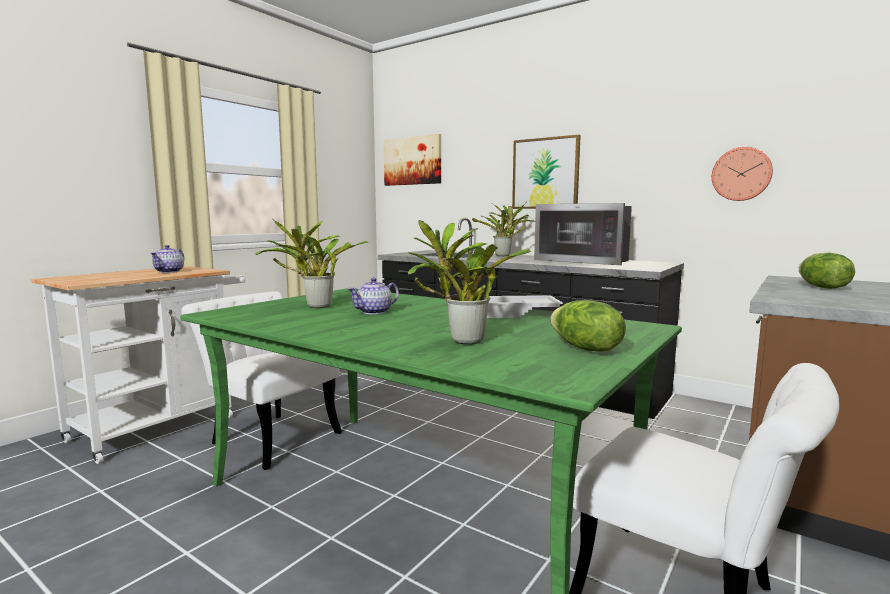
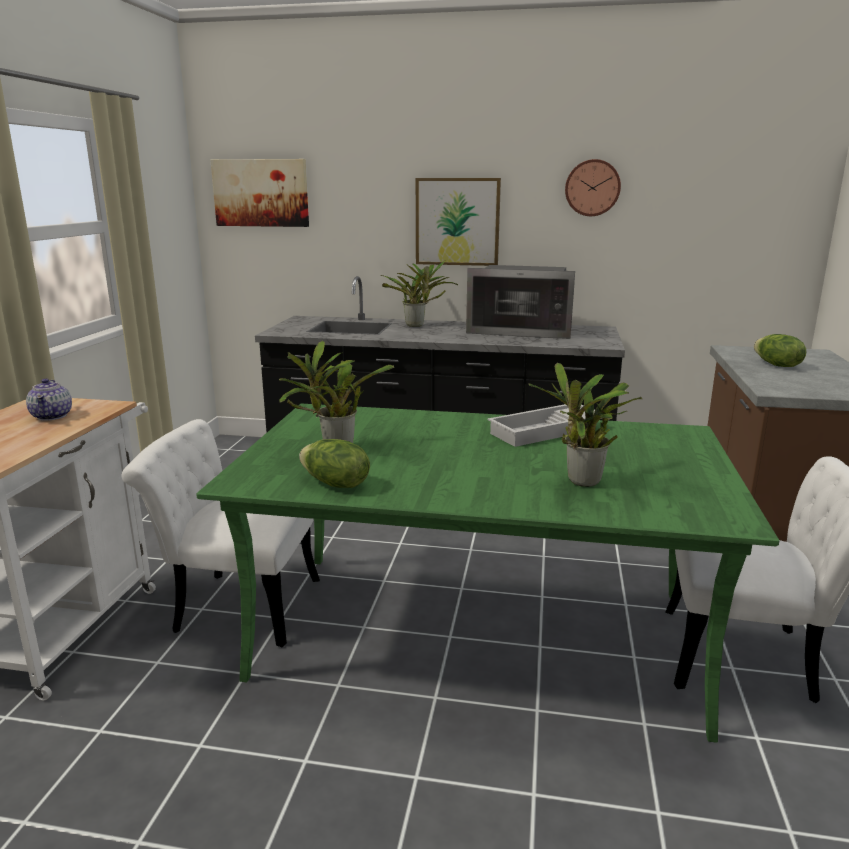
camera: 25 degrees left, 10 degrees up
teapot [348,278,399,314] -> none
lettuce [550,300,626,351] -> lettuce moved to [299,439,370,488]
wall clock [712,147,773,201] -> wall clock moved to [565,159,621,216]

